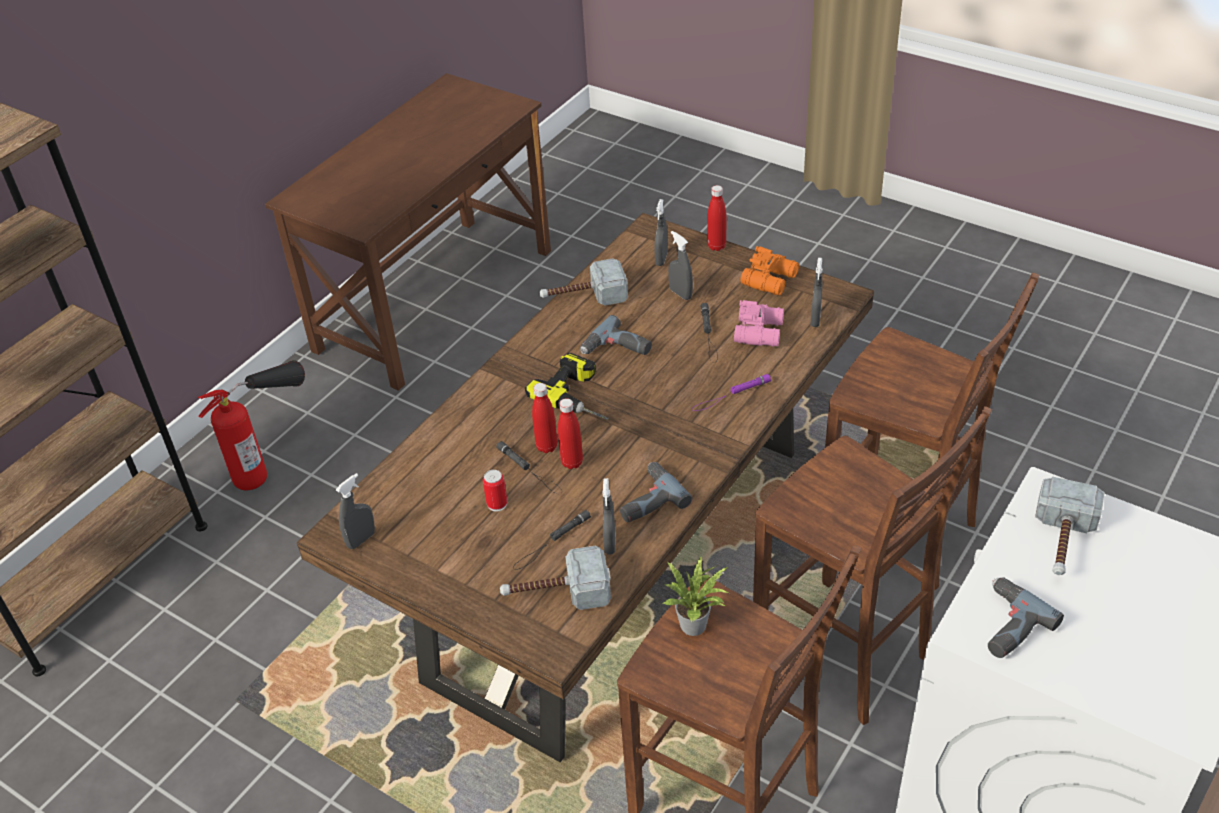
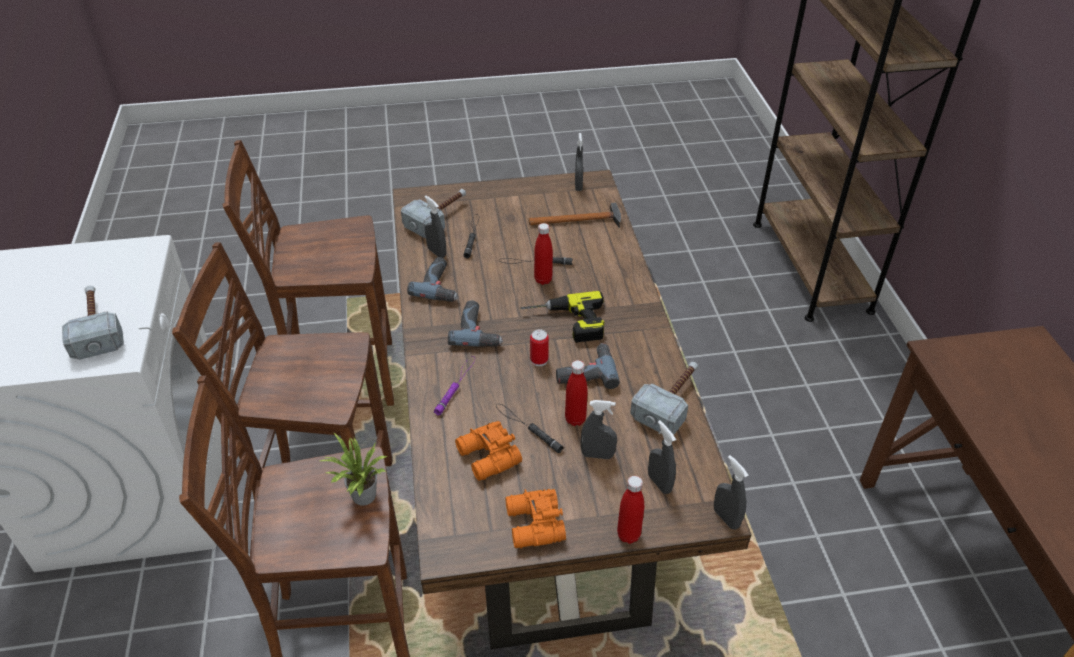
camera: 135 degrees right, 0 degrees up
fire extinguisher [198,360,305,490] -> none
can [483,470,507,512] -> can moved to [530,329,549,366]
red bottle [558,398,583,469] -> red bottle moved to [565,360,588,426]
potted plant [662,556,729,636] -> potted plant moved to [320,432,387,506]
pink binoculars [734,300,784,347] -> orange binoculars [455,421,522,481]
grey spray bottle [810,258,822,327] -> grey spray bottle moved to [714,455,749,530]
power drill [988,578,1064,658] -> power drill moved to [448,301,503,347]
none -> hammer [528,203,621,228]

